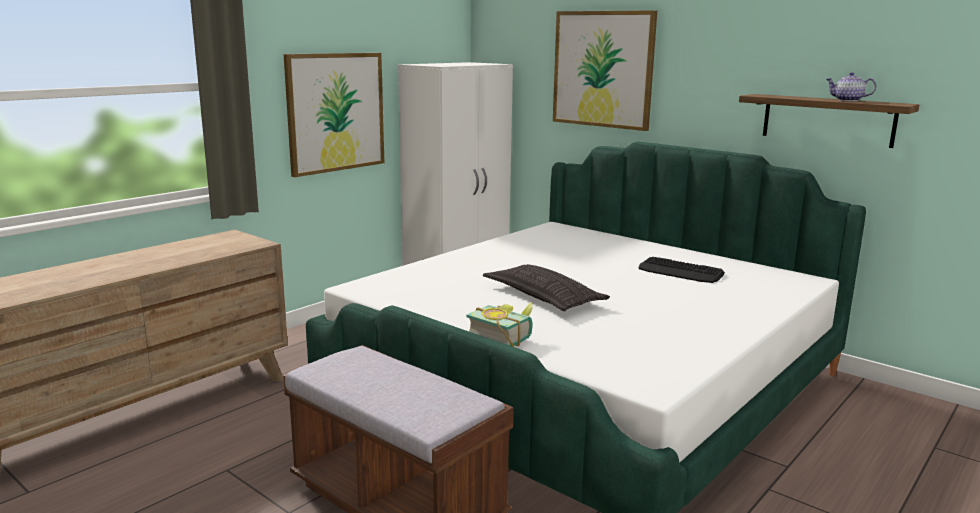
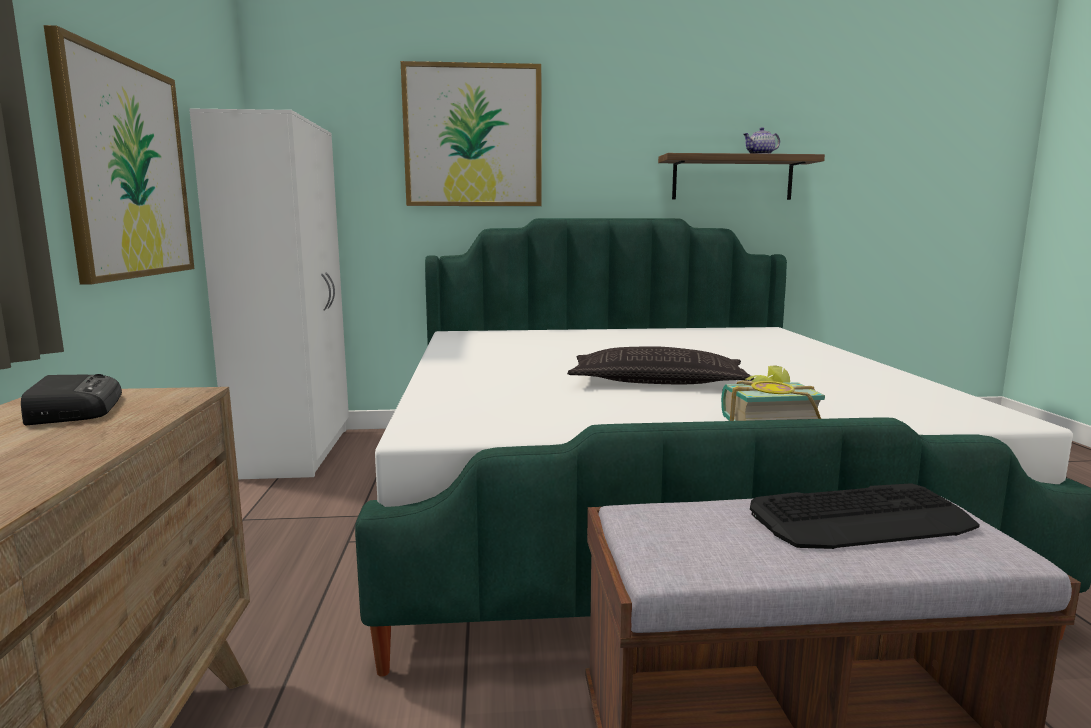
camera: 45 degrees left, 5 degrees down
keyboard [638,257,725,283] -> keyboard moved to [750,483,980,549]
none -> radio [21,374,122,426]

